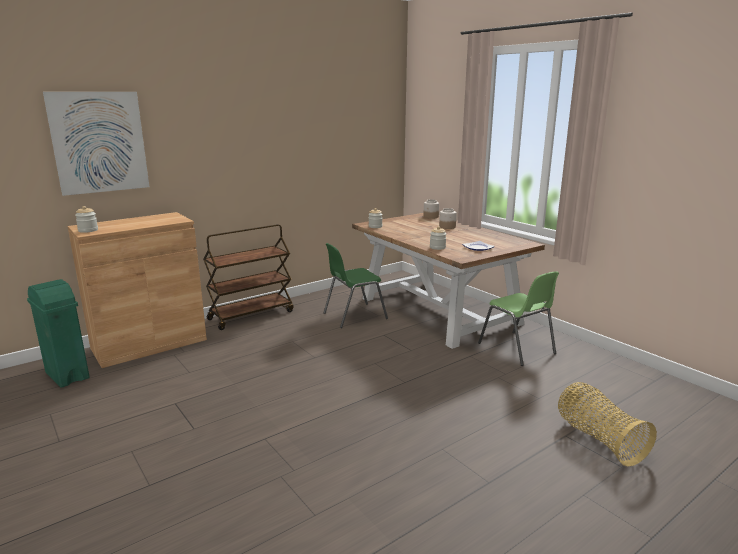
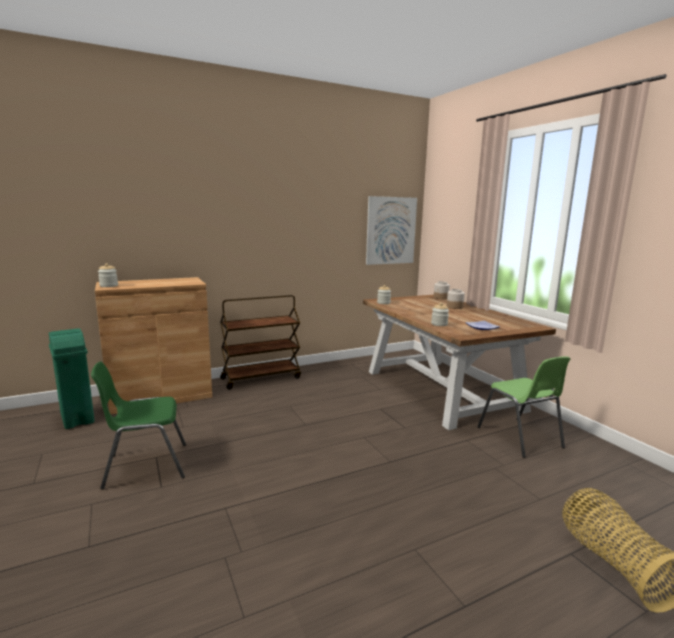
camera: 10 degrees right, 5 degrees down
picture [43,92,149,196] -> picture moved to [366,196,417,265]
green chair [324,243,388,328] -> green chair moved to [91,361,186,490]

